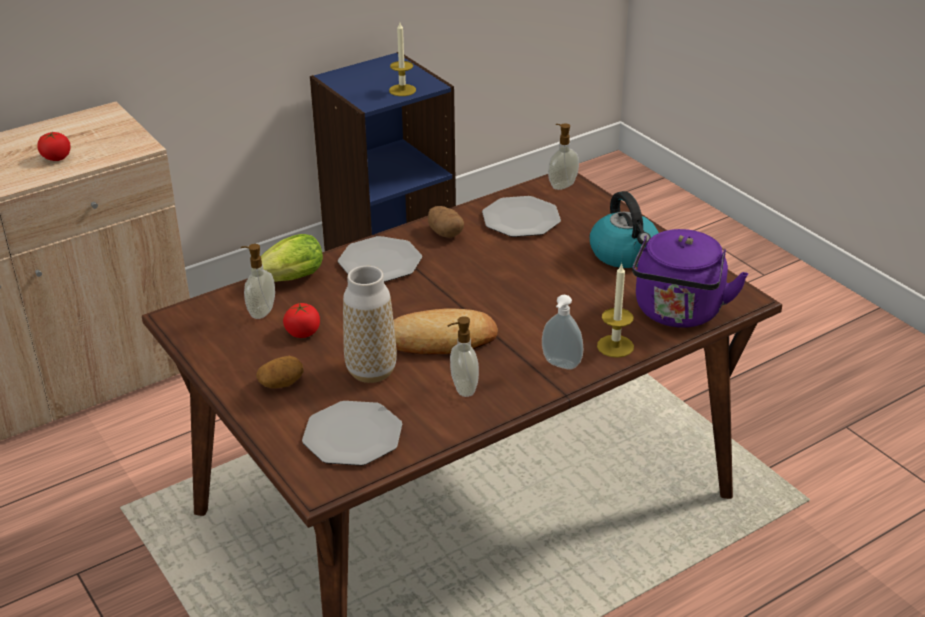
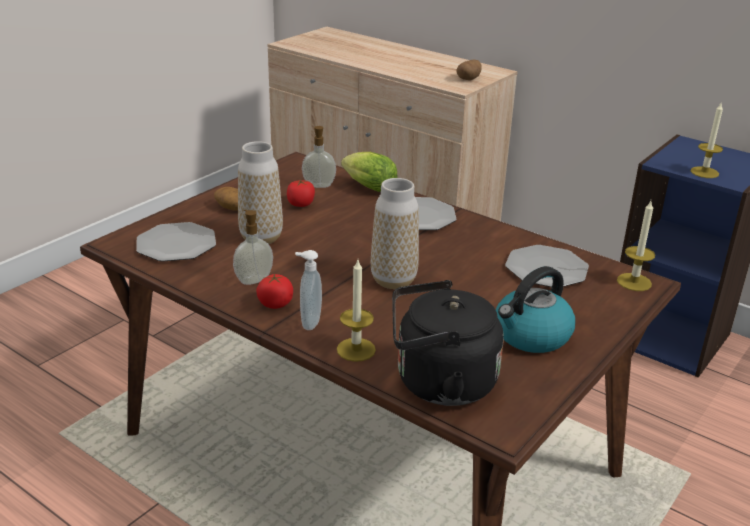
camera: 70 degrees right, 5 degrees down
tomato [37,131,71,161] -> tomato moved to [256,273,293,309]
bread [393,308,498,355] -> none
potato [428,206,464,238] -> potato moved to [456,60,482,80]
soap dispenser [548,123,579,190] -> candle [617,201,655,291]
purple kettle [632,229,748,328] -> black kettle [392,280,504,406]
none -> vase [371,178,419,289]

